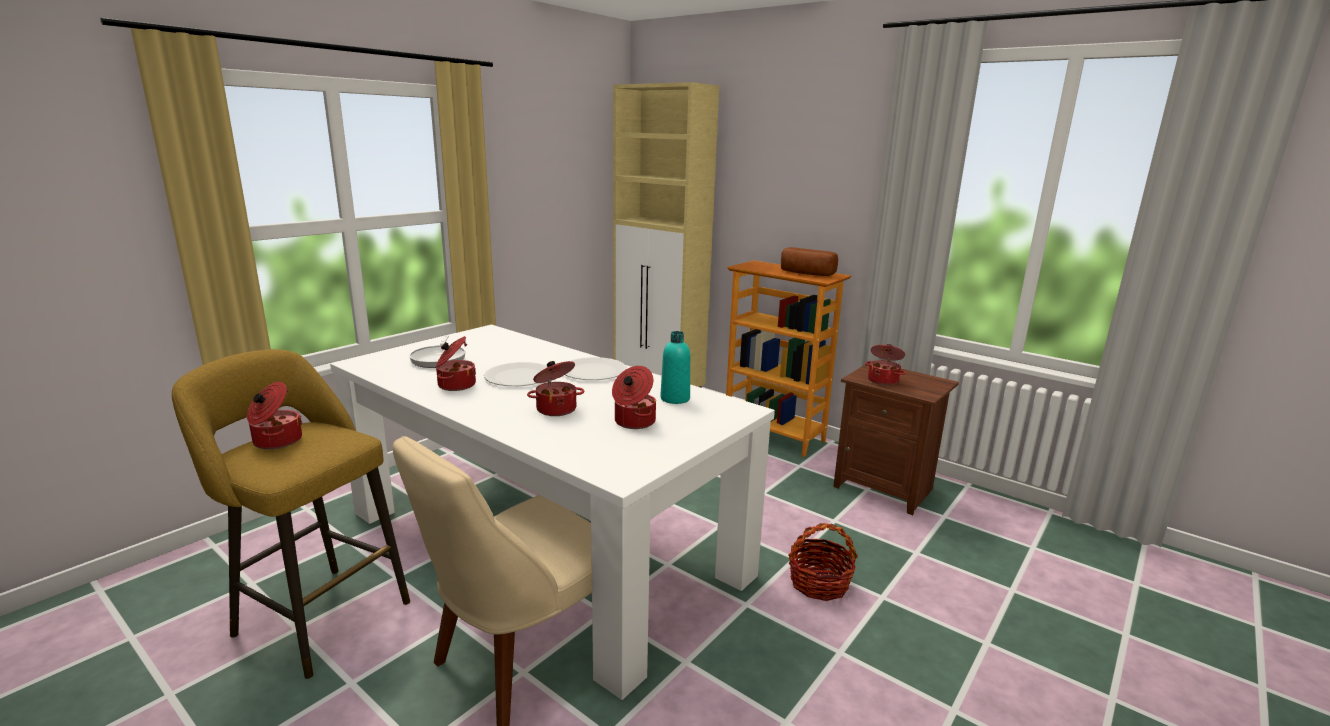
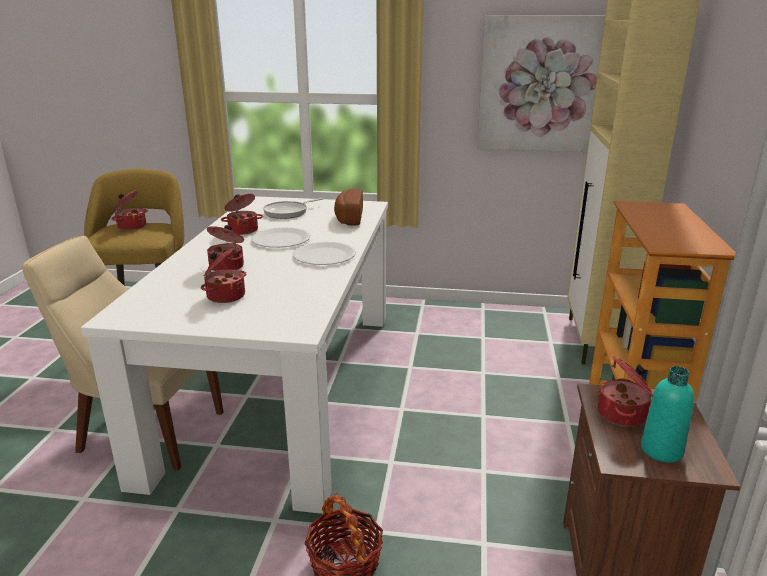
camera: 60 degrees right, 5 degrees up
turquoise bottle [661,331,690,404] -> turquoise bottle moved to [641,366,695,463]
bread [781,247,838,276] -> bread moved to [334,189,363,225]
none -> picture [477,15,605,152]

